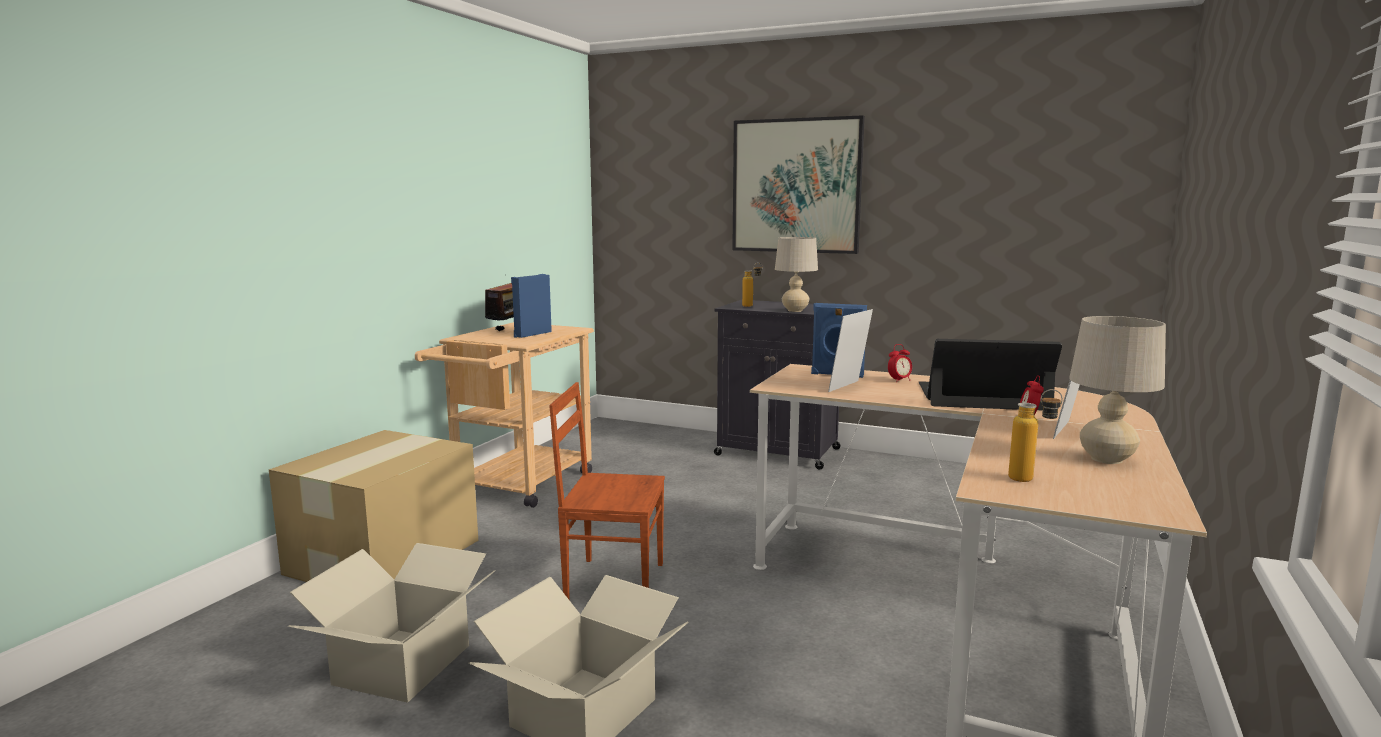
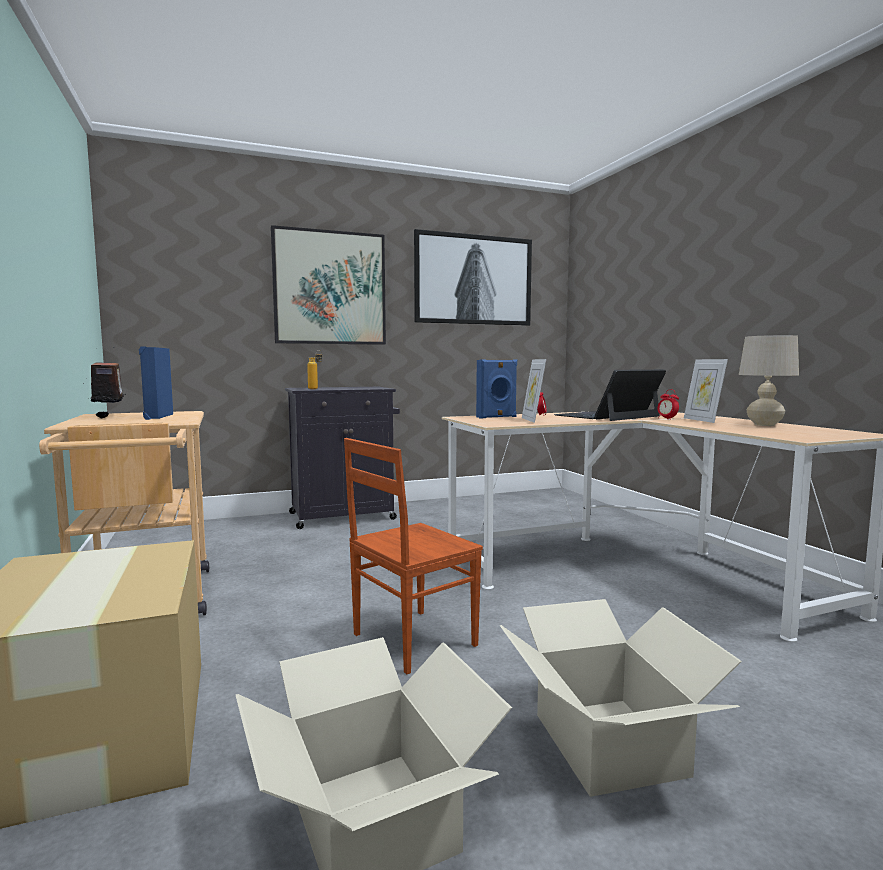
camera: 45 degrees left, 5 degrees down
beige table lamp [775,237,818,312] -> none
bottle [1008,389,1063,482] -> none
none -> picture [414,229,532,326]

